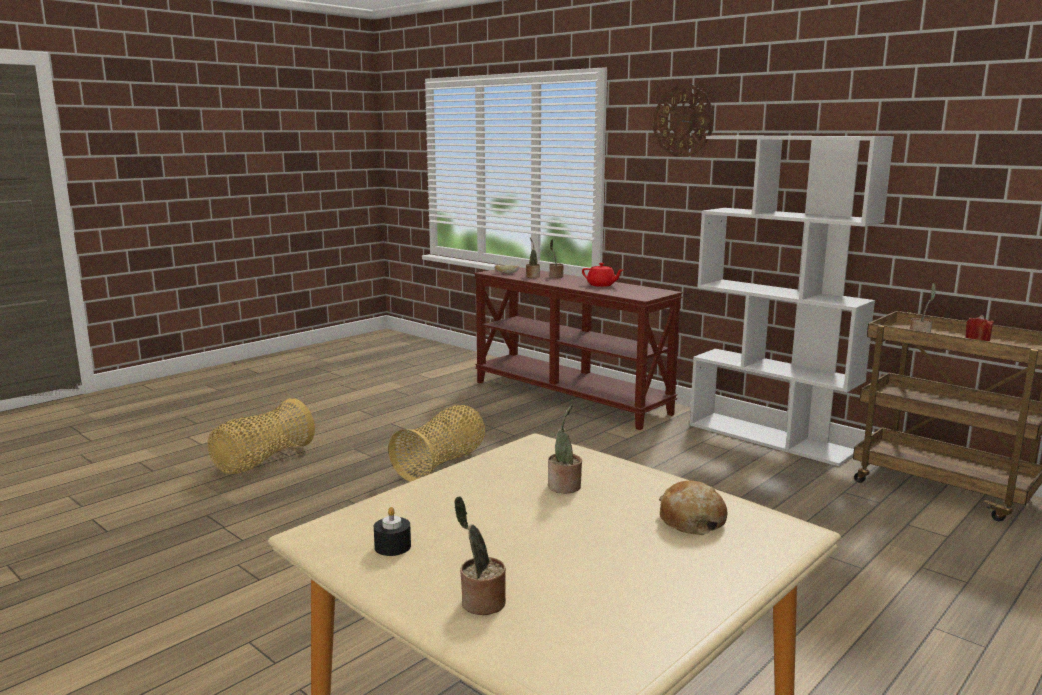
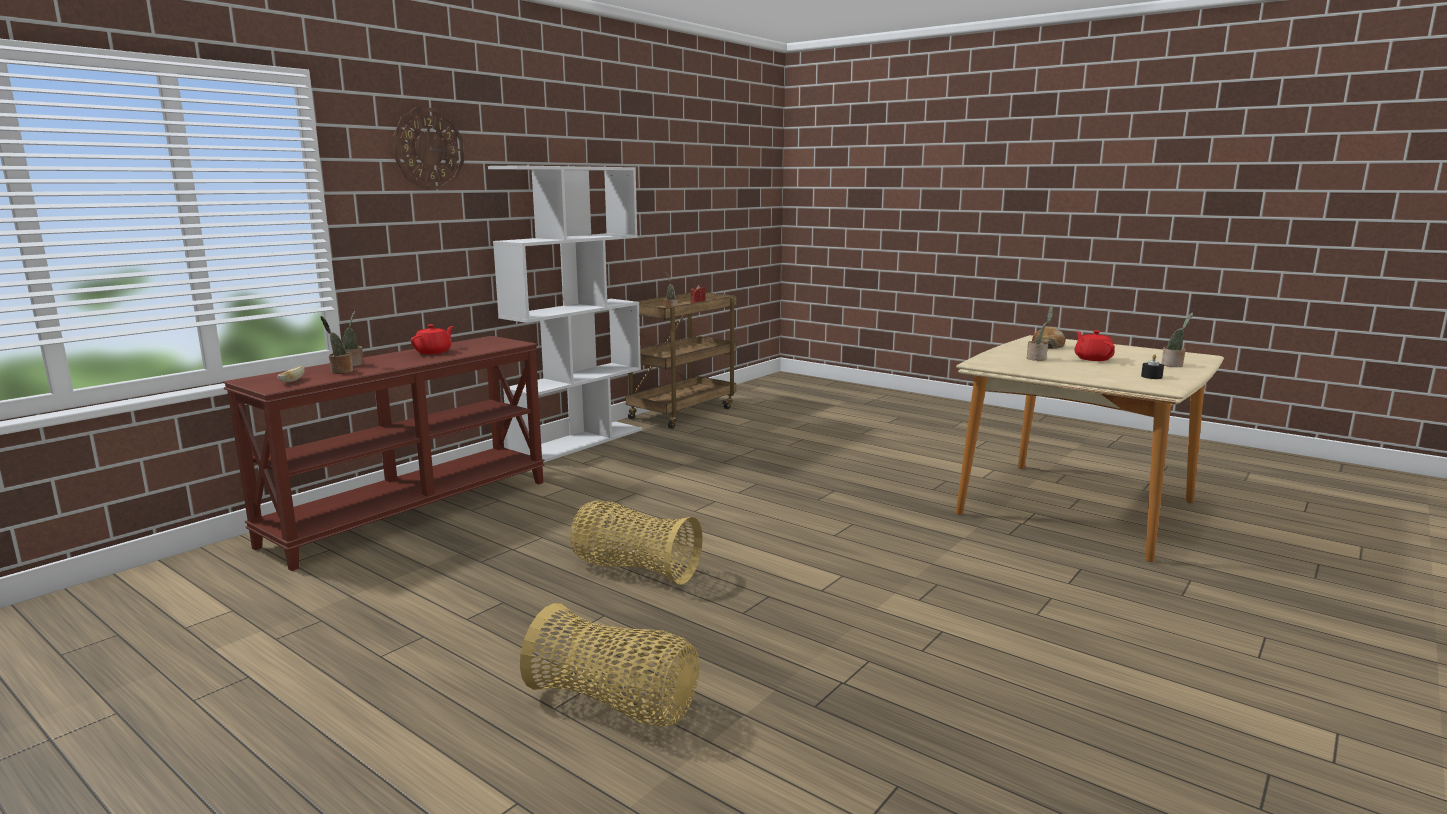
camera: 95 degrees left, 0 degrees up
none -> red teapot [1075,330,1115,361]

